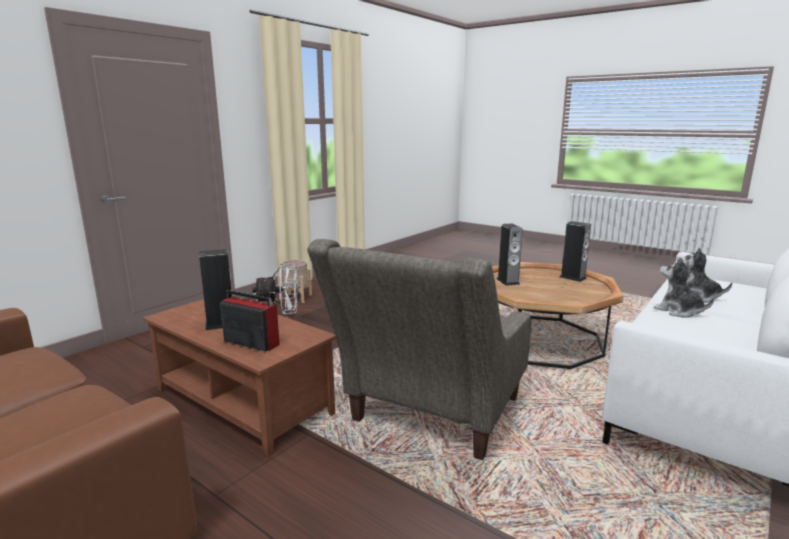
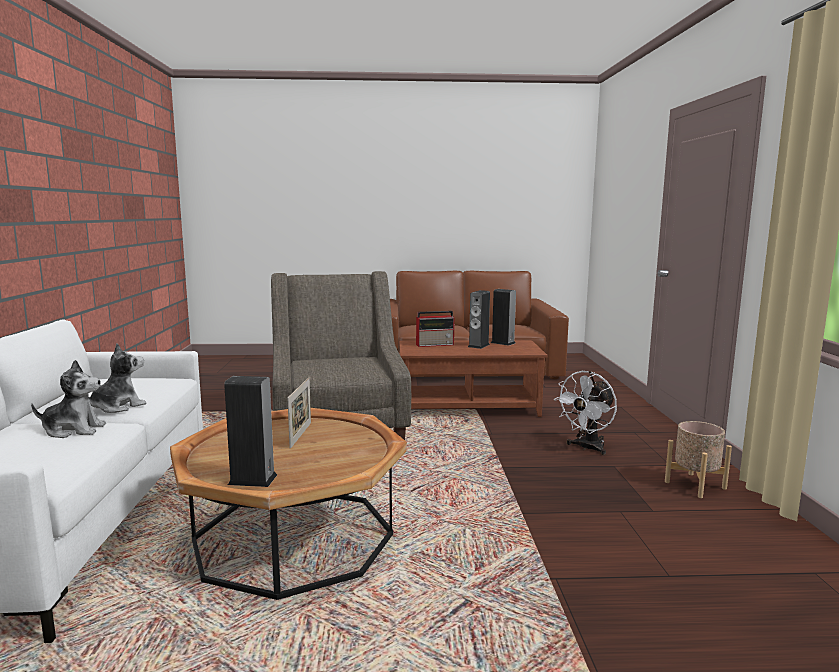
camera: 140 degrees right, 5 degrees down
speaker [497,224,523,286] -> speaker moved to [491,289,516,346]
plush toy [653,257,714,318] -> plush toy turned 60 degrees counterclockwise [88,343,146,413]
none -> picture frame [287,377,311,448]

